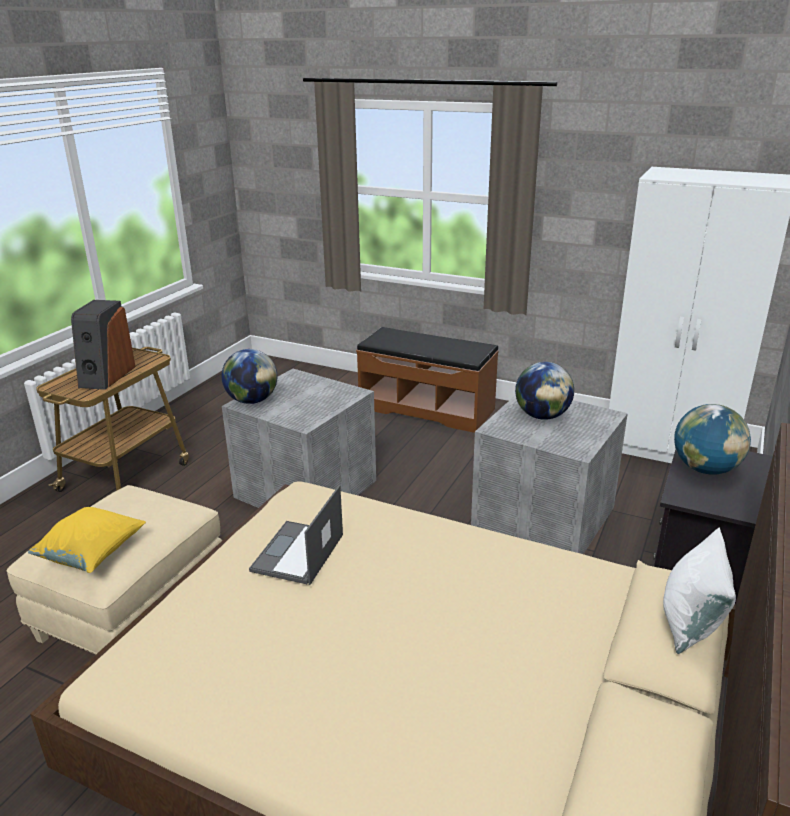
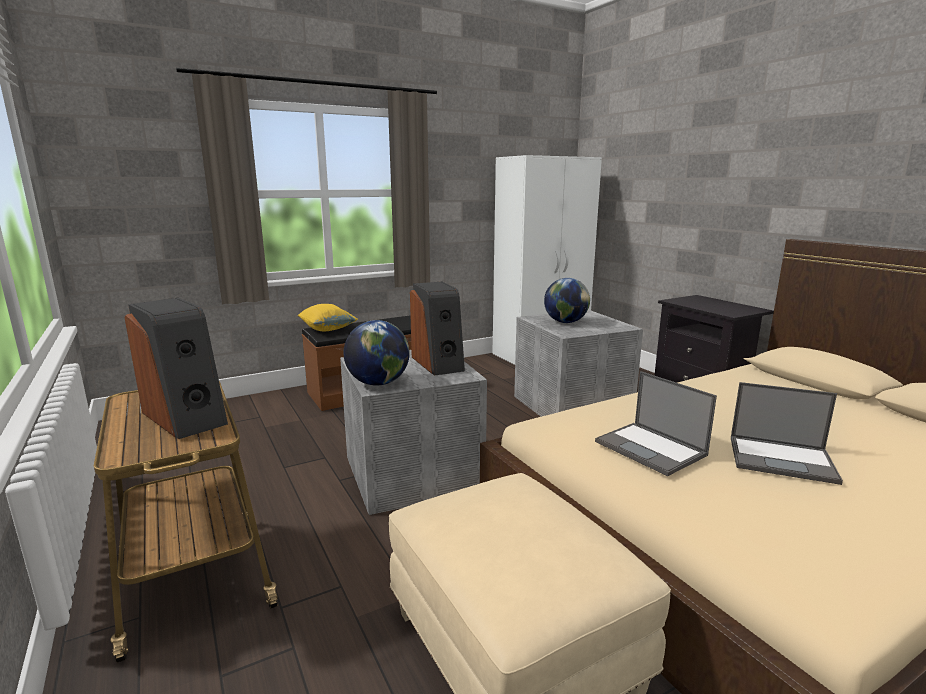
camera: 55 degrees left, 10 degrees down
yellow pillow [28,507,146,573] -> yellow pillow moved to [298,304,358,331]
white pillow [663,528,736,654] -> none
globe [674,404,751,475] -> none
none -> speaker [410,282,465,376]
none -> laptop [731,382,843,485]

